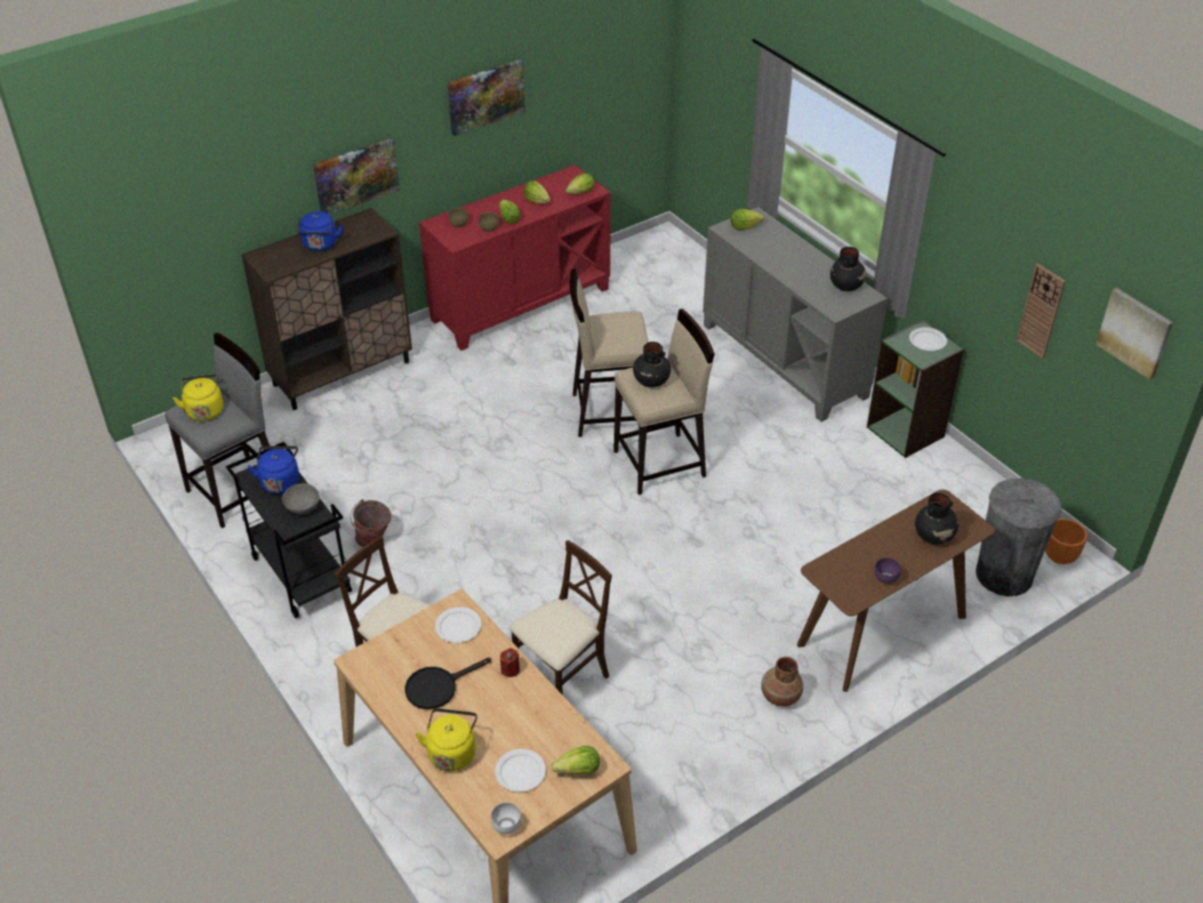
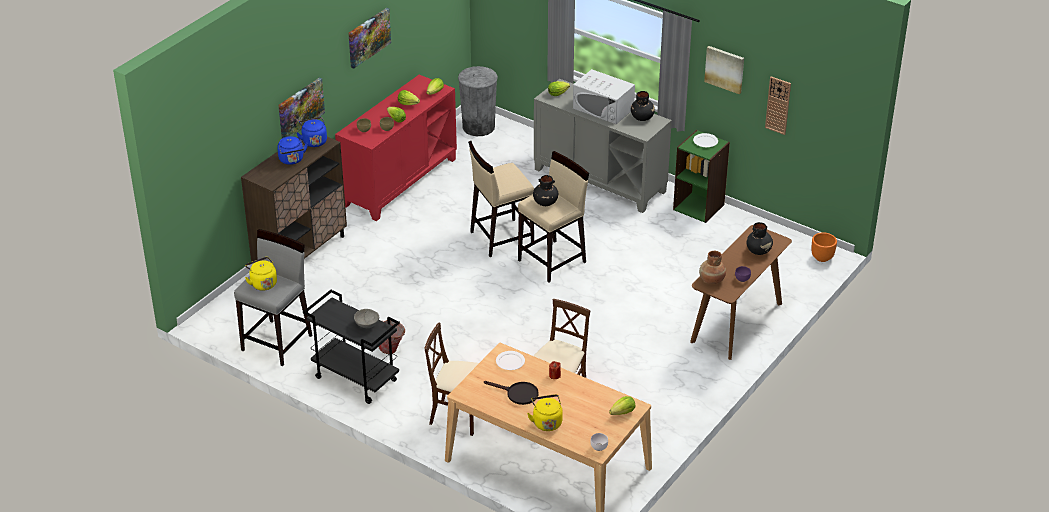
camera: 20 degrees left, 5 degrees down
blue kettle [248,446,299,494] -> blue kettle moved to [297,117,327,147]
black frying pan [405,658,491,709] -> black frying pan turned 105 degrees counterclockwise [484,381,539,405]
white plate [495,749,546,792] -> none
brown vase [761,657,803,707] -> brown vase moved to [699,251,726,284]
grey trash can [976,478,1062,596] -> grey trash can moved to [458,66,498,136]
picture [1096,288,1173,380] -> picture moved to [704,46,744,94]
none -> white microwave [573,69,635,124]

